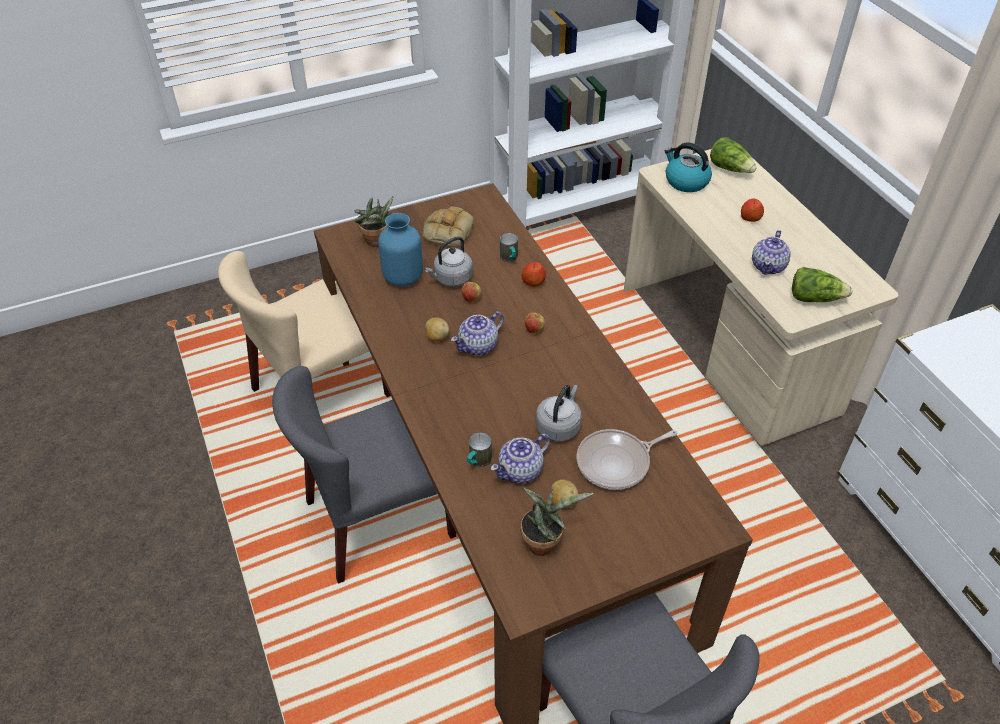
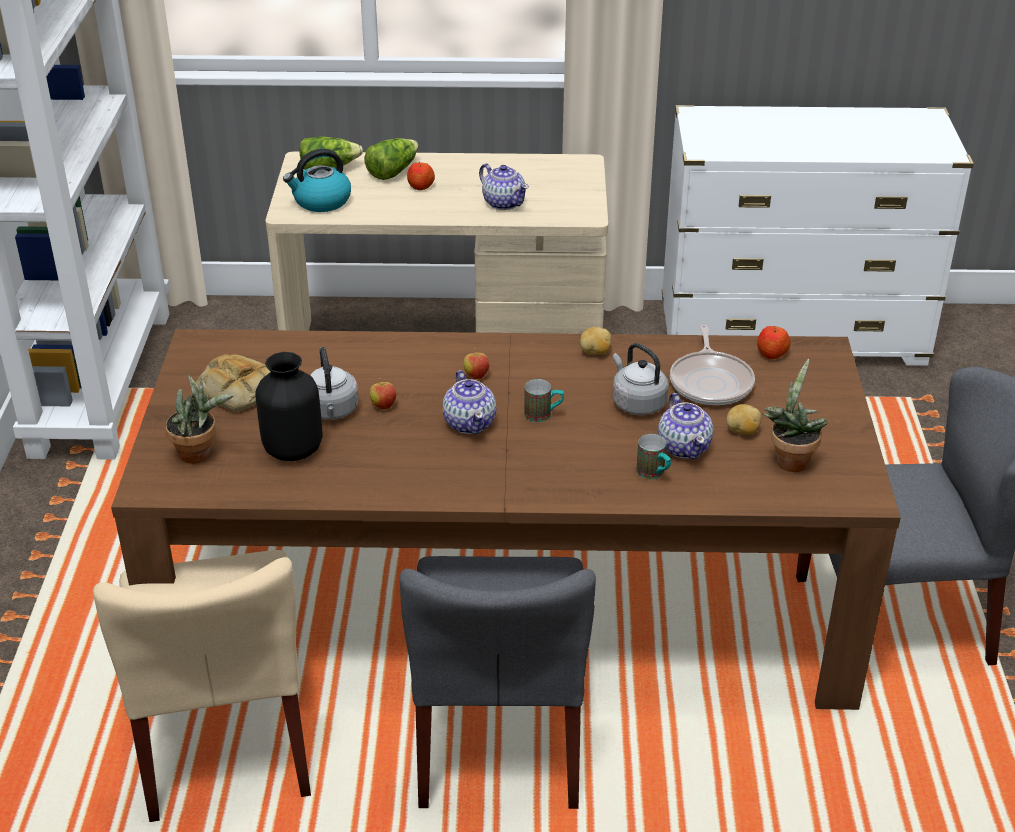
camera: 65 degrees left, 10 degrees down
blue vase [378,213,423,287] -> black vase [255,352,323,461]
potato [425,317,449,341] -> potato moved to [580,327,611,355]
mug [500,233,518,263] -> mug moved to [524,379,564,422]
apple [522,262,546,287] -> apple moved to [757,326,790,359]
lettuce [792,267,853,302] -> lettuce moved to [364,138,419,180]

